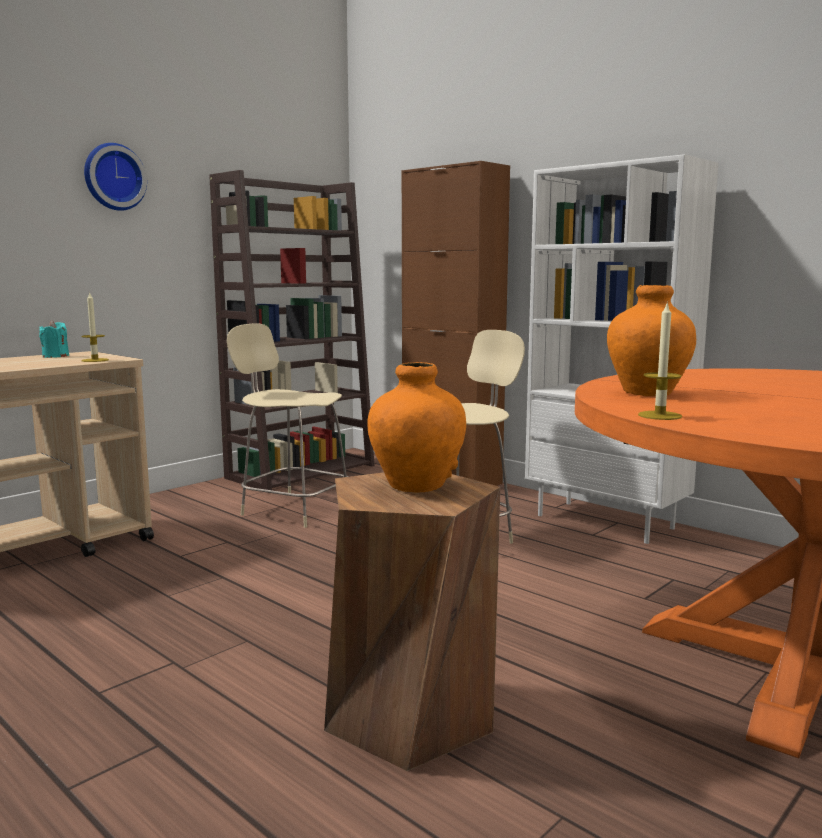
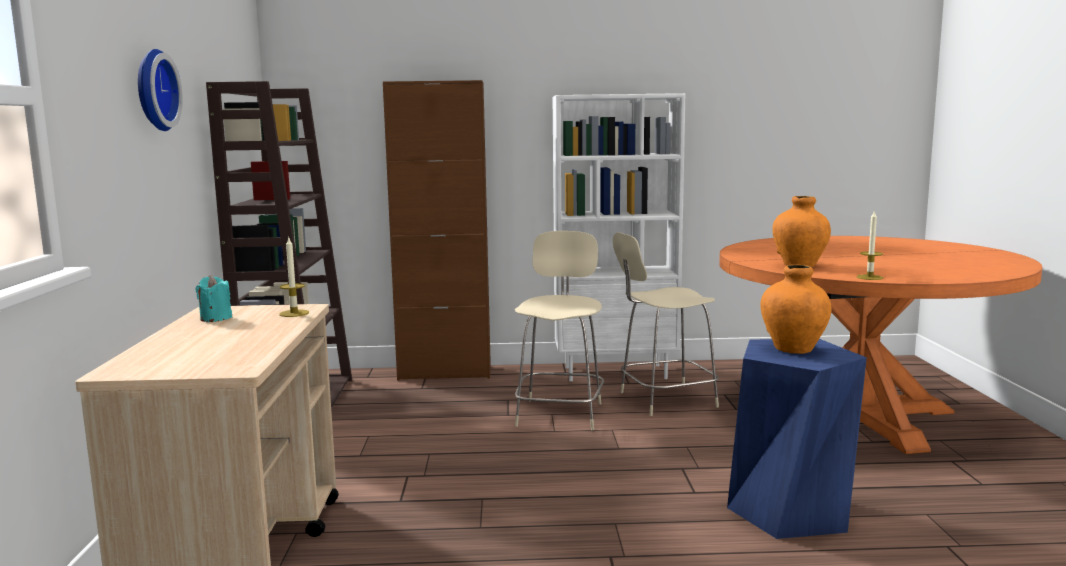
camera: 45 degrees left, 0 degrees up
beige chair [227,324,349,528] -> beige chair moved to [613,232,719,416]
brown stool [324,472,500,771] -> blue stool [727,339,867,539]

